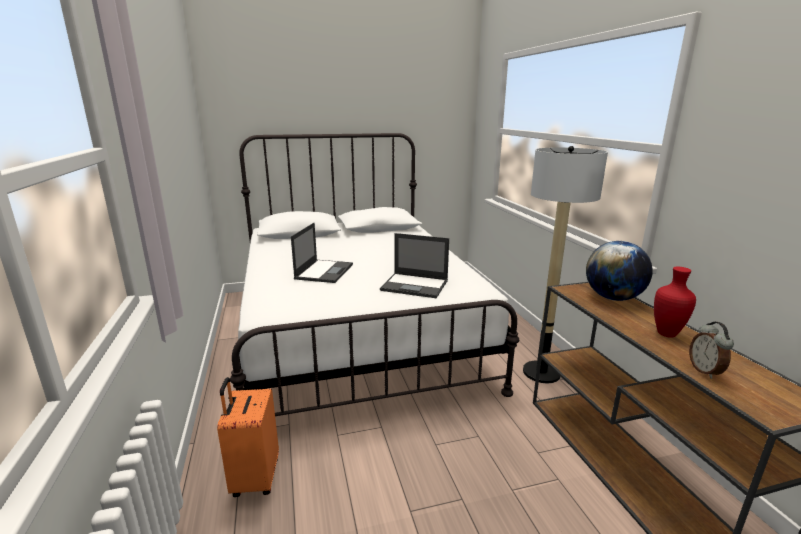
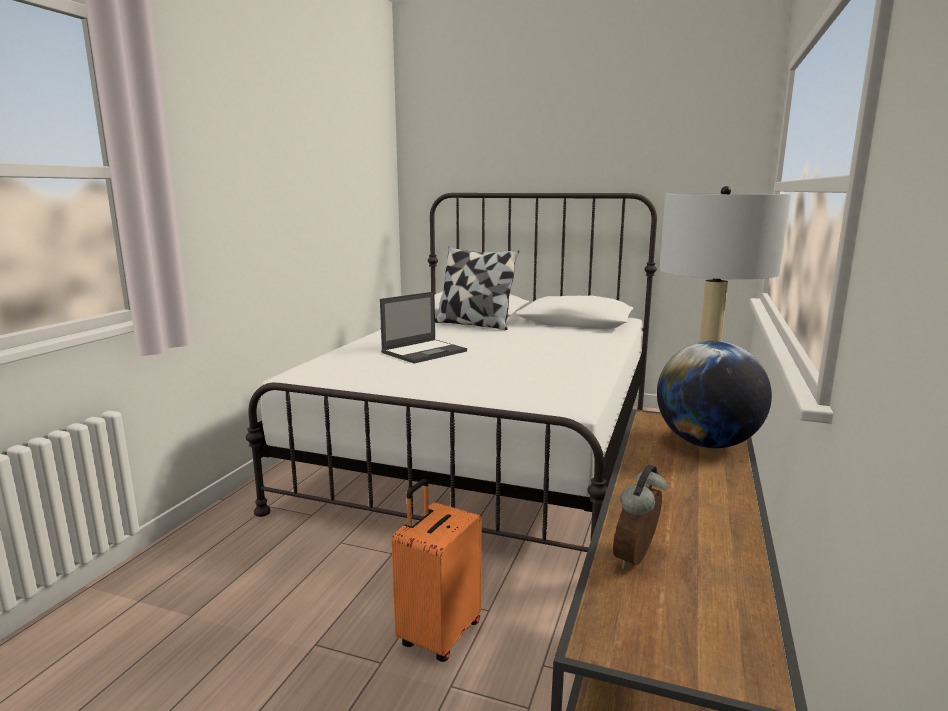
camera: 35 degrees right, 5 degrees down
orange suitcase [217,377,279,497] -> orange suitcase moved to [392,479,482,662]
laptop [380,233,449,298] -> none
red vase [654,267,696,338] -> none
none -> pillow [435,246,519,330]

